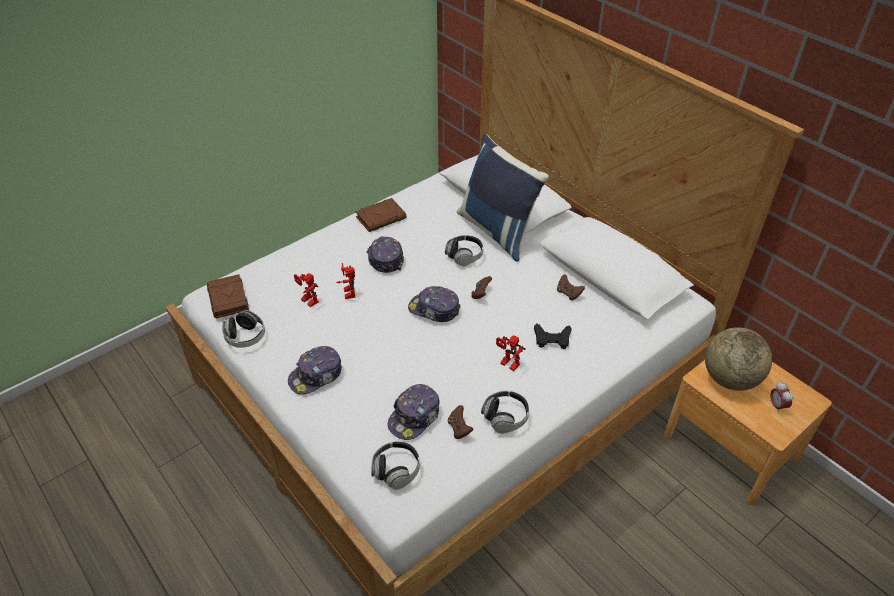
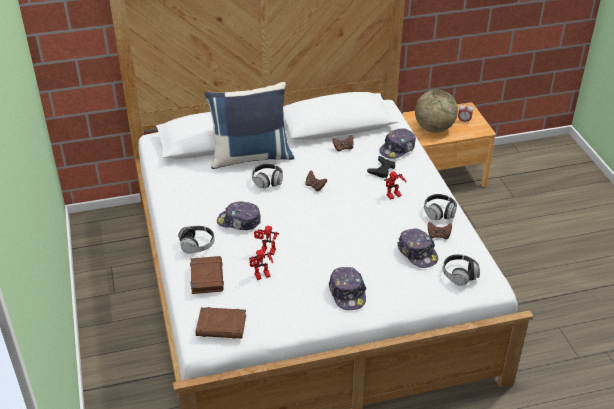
camera: 65 degrees left, 5 degrees down
headphones [222,310,265,348] -> headphones moved to [178,226,214,254]
brown book [355,198,406,232] -> brown book moved to [190,256,224,294]
cap [408,286,460,322] -> cap moved to [379,128,416,159]

